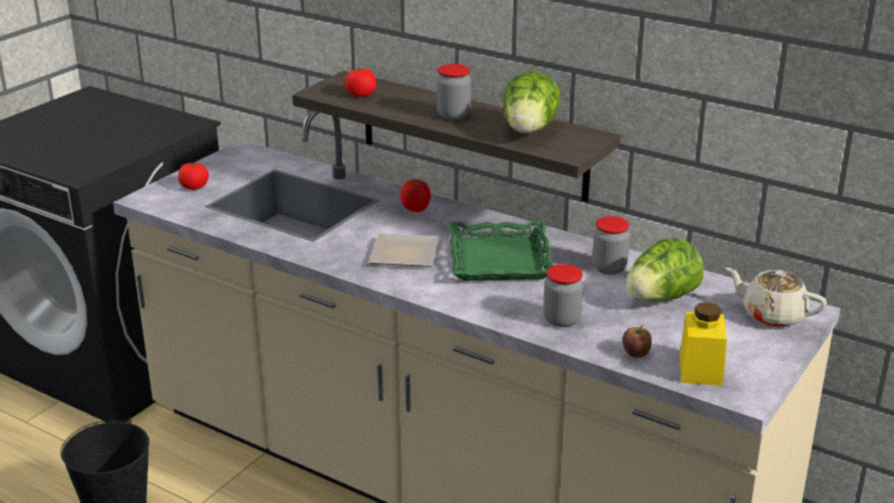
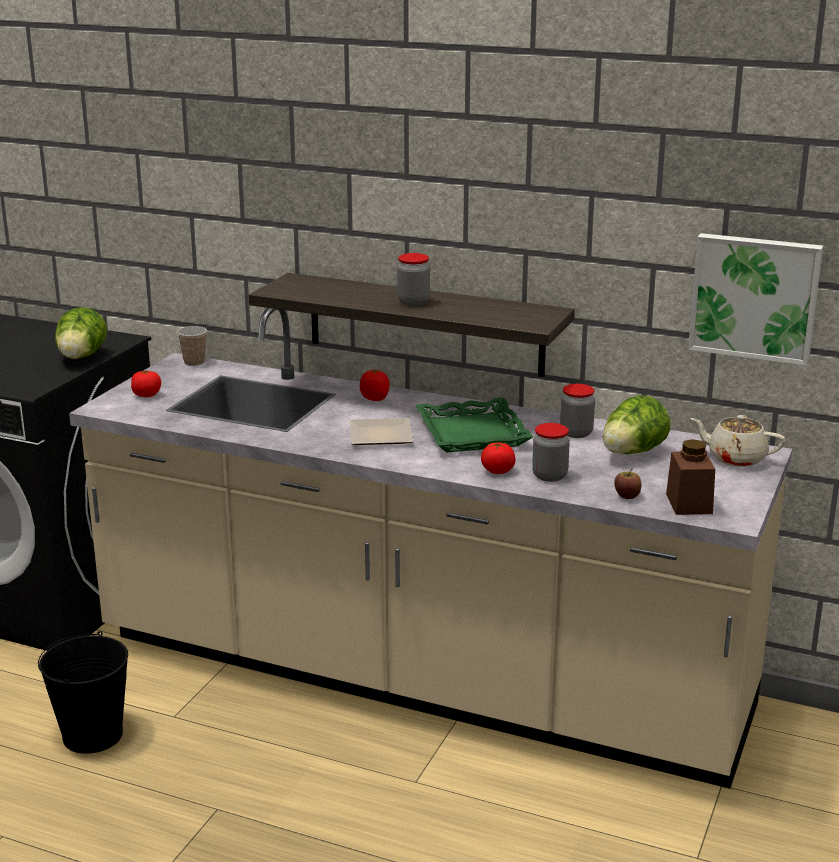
camera: 10 degrees left, 5 degrees down
tomato [344,68,376,97] -> tomato moved to [481,442,516,474]
lettuce [503,71,560,134] -> lettuce moved to [55,307,107,359]
yellow jar [680,302,727,386] -> brown jar [666,439,715,515]
none -> cup [177,326,207,366]
none -> picture [688,233,823,366]

